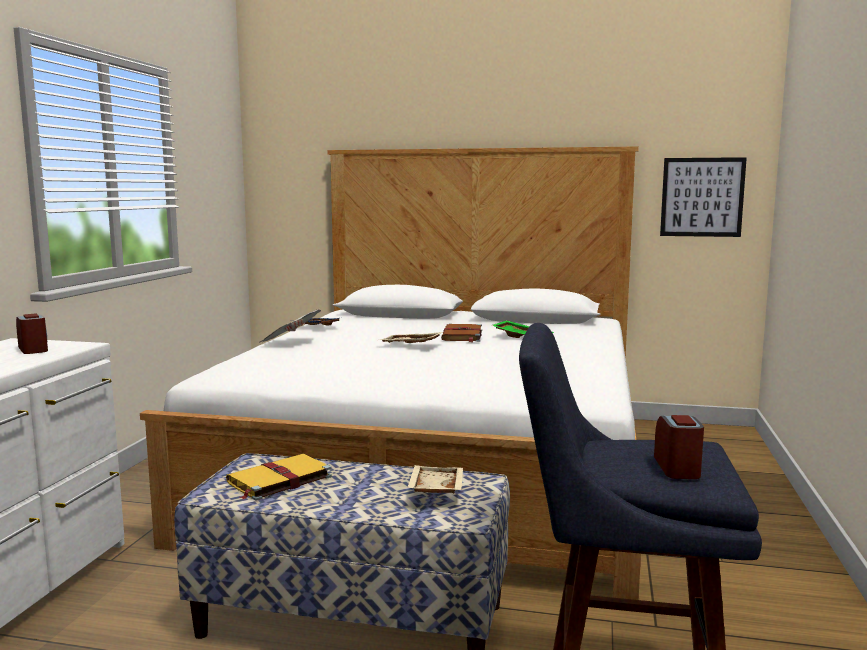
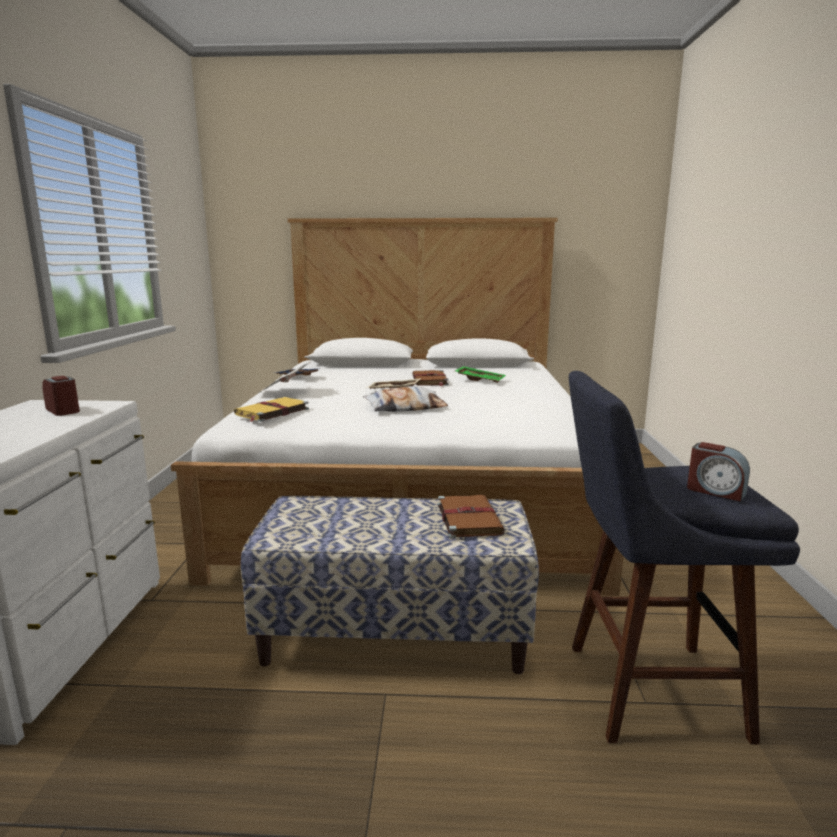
camera: 10 degrees left, 5 degrees up
yellow book [226,454,332,500] -> yellow book moved to [234,397,309,422]
beige tray [407,465,463,493] -> brown book [437,495,505,538]
alarm clock [654,415,704,479] -> alarm clock turned 135 degrees clockwise [687,442,750,502]
picture [660,157,747,237] -> none
none -> pillow [363,387,448,412]

